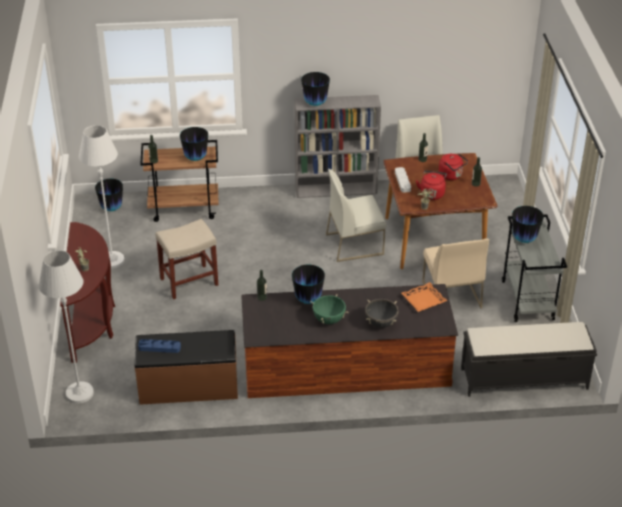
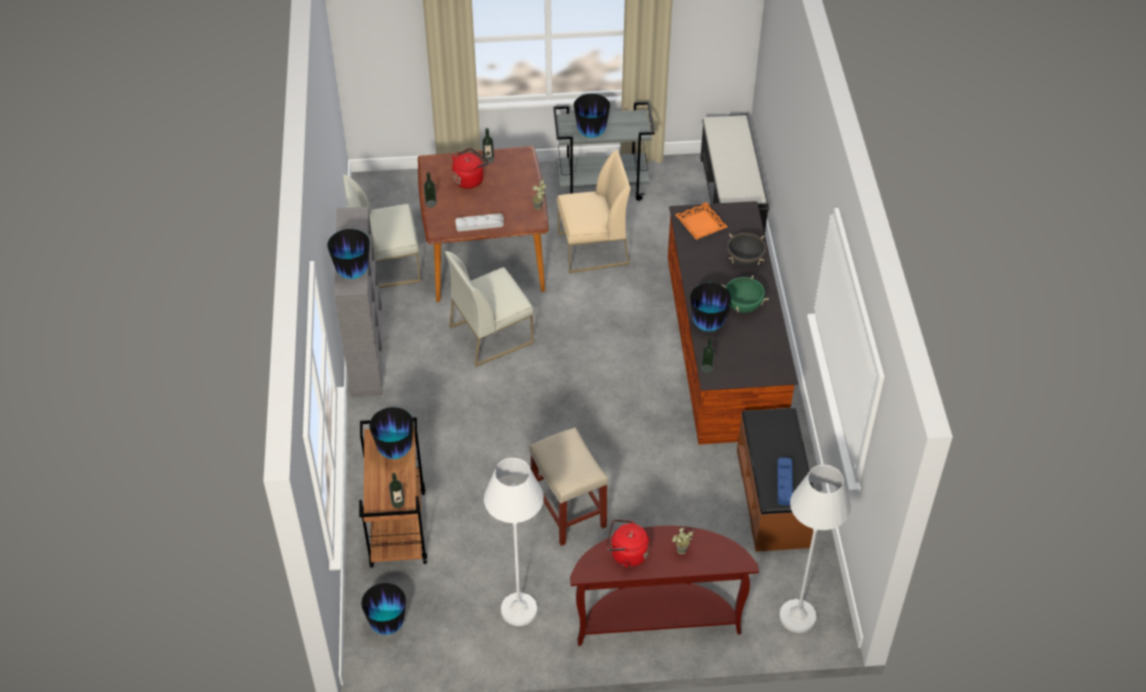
camera: 90 degrees left, 10 degrees up
white chair [326,169,386,262] -> white chair turned 75 degrees clockwise [445,251,534,367]
red kettle [416,170,447,200] -> red kettle moved to [607,519,649,567]

